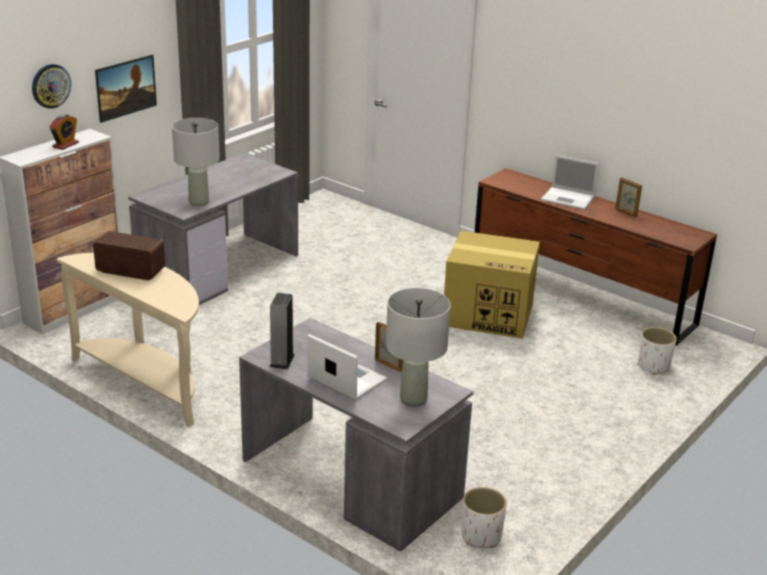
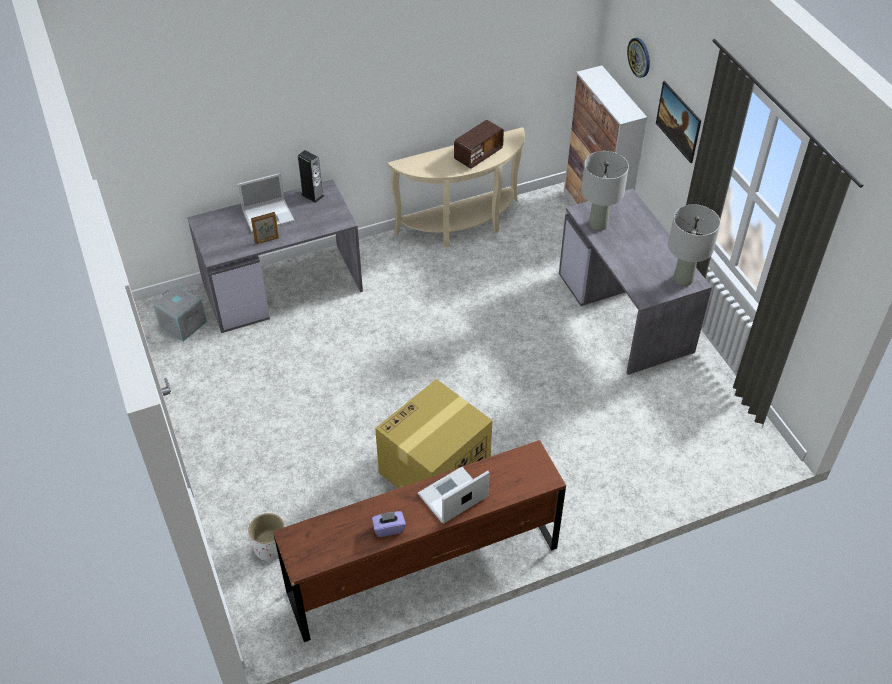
camera: 120 degrees right, 20 degrees up
alarm clock [50,114,79,150] -> none
grey table lamp [386,288,451,407] -> grey table lamp moved to [668,204,720,286]
white planter [462,487,507,548] -> grey storage box [153,285,207,342]
picture frame [615,178,642,217] -> purple tissue box [372,511,406,537]

